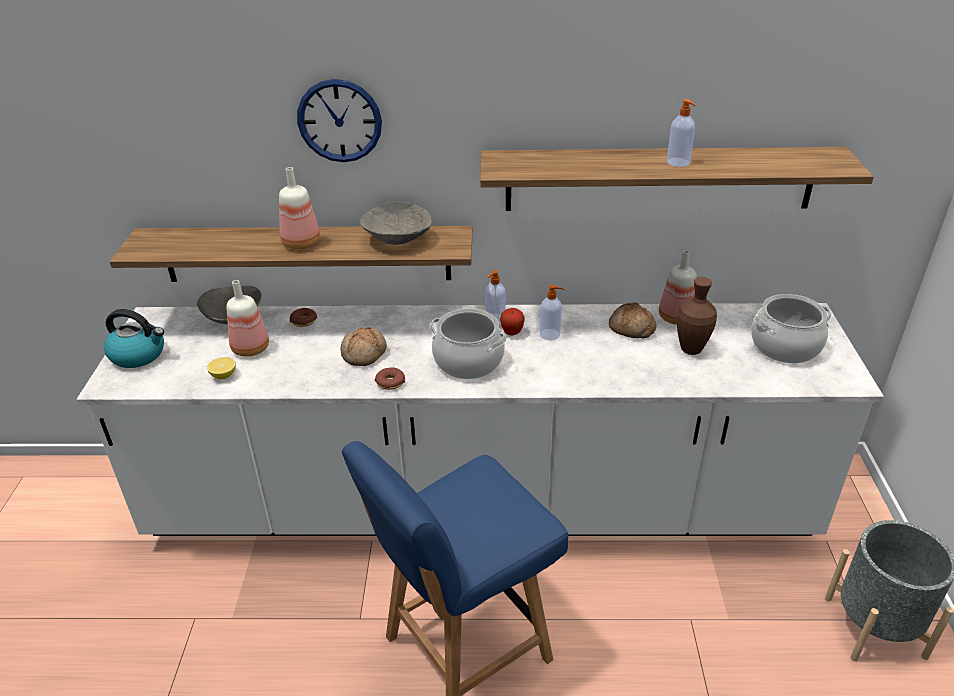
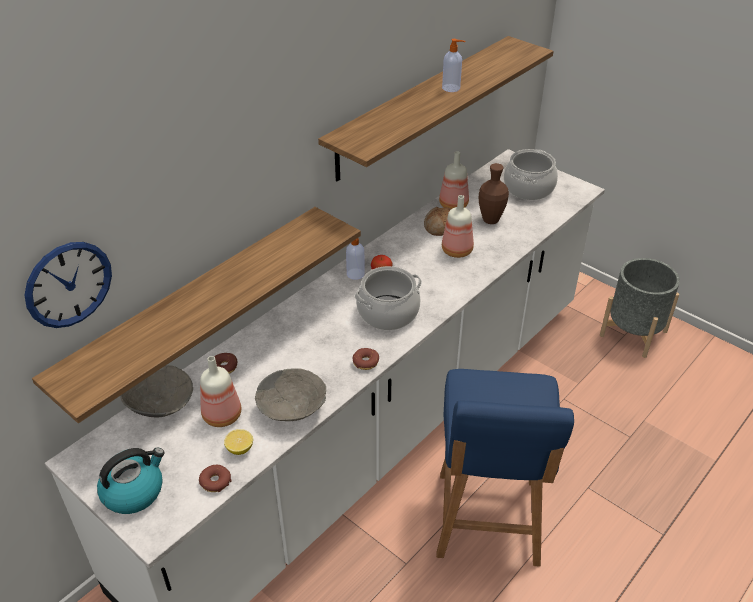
camera: 50 degrees left, 5 degrees up
bottle [279,167,320,249] -> bottle moved to [442,195,474,258]
wall clock [297,79,382,162] -> wall clock moved to [24,242,112,328]
bread [341,327,387,366] -> none
grey bowl [360,201,432,245] -> grey bowl moved to [255,368,326,421]
soap dispenser [540,285,565,340] -> none
none -> donut [199,465,231,492]

